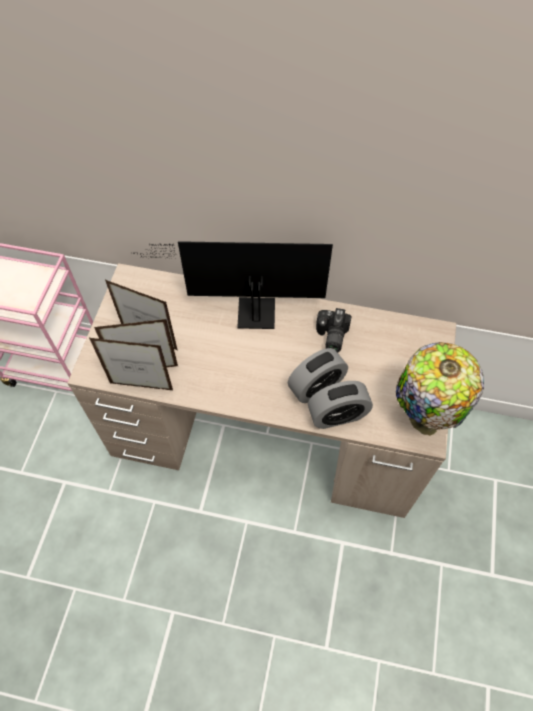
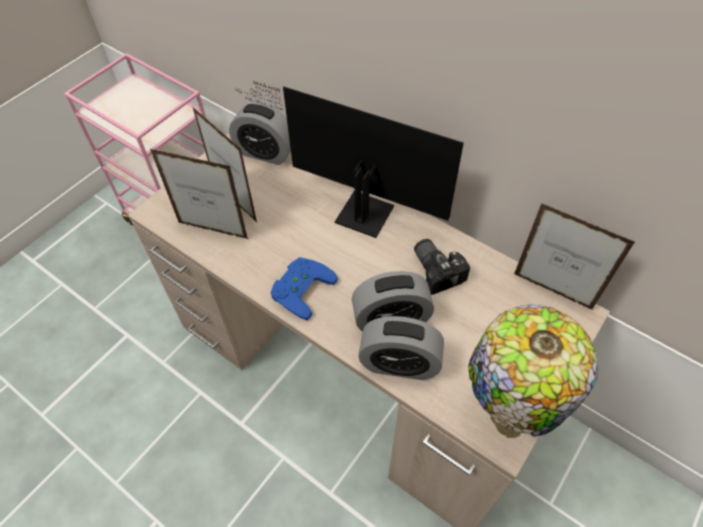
camera: 25 degrees right, 5 degrees down
picture frame [89,338,174,391] -> picture frame moved to [514,203,635,310]
camera [316,308,352,353] -> camera turned 120 degrees clockwise [414,239,470,295]
none -> alarm clock [229,102,291,165]
none -> blue game controller [270,257,338,320]

